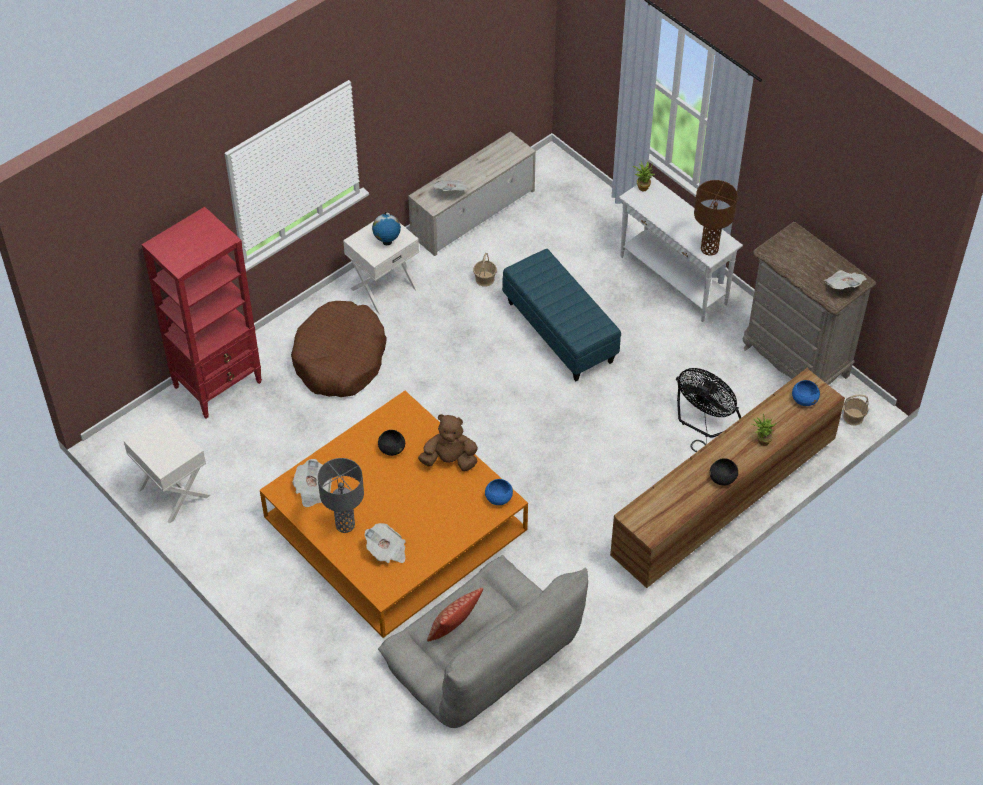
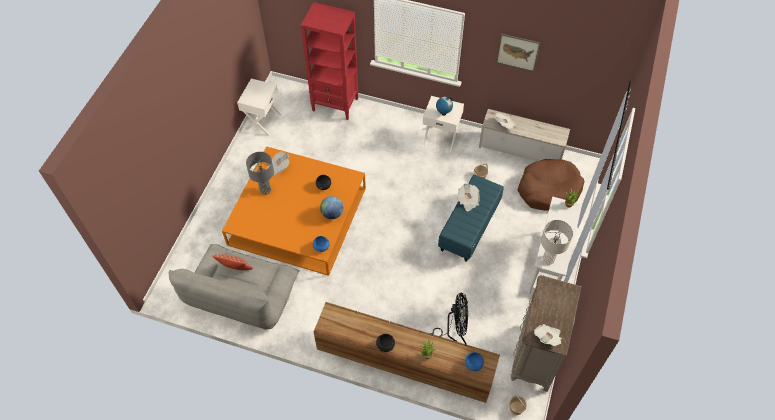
camera: 60 degrees right, 5 degrees up
brown dog bed [291,301,387,397] -> brown dog bed moved to [517,159,584,211]
newspaper [365,523,406,563] -> newspaper moved to [457,183,480,211]
brown plush toy [418,414,478,471] -> globe [320,196,343,219]
brown table lamp [694,180,738,255] -> white table lamp [541,220,573,265]
none -> picture [496,34,540,72]

